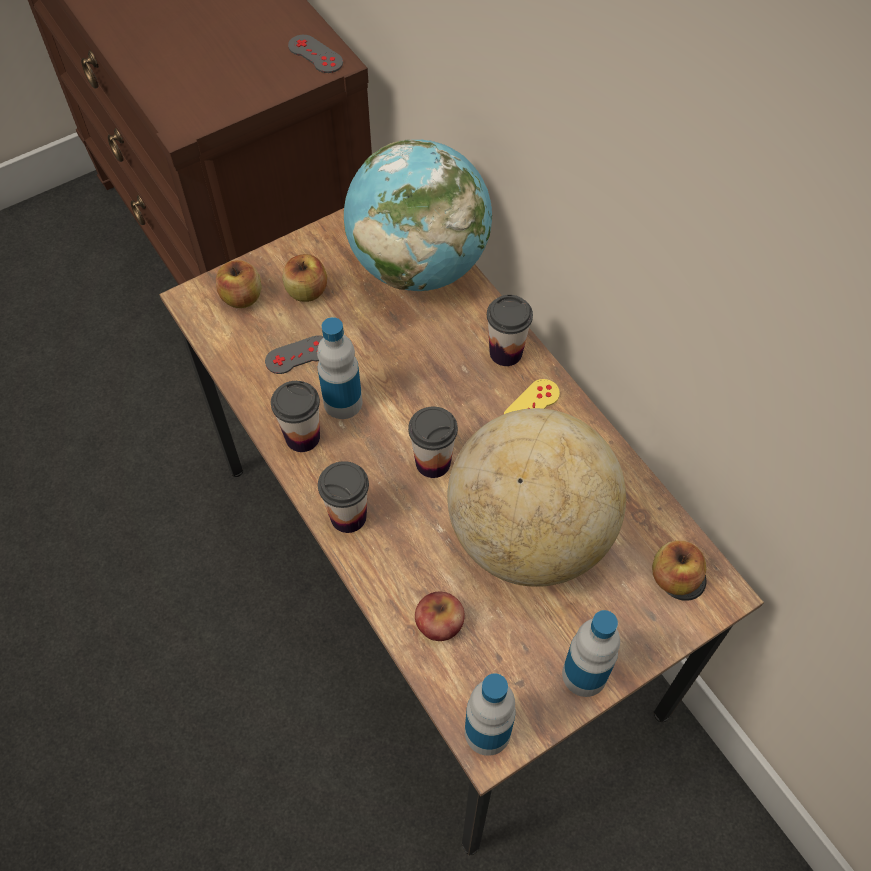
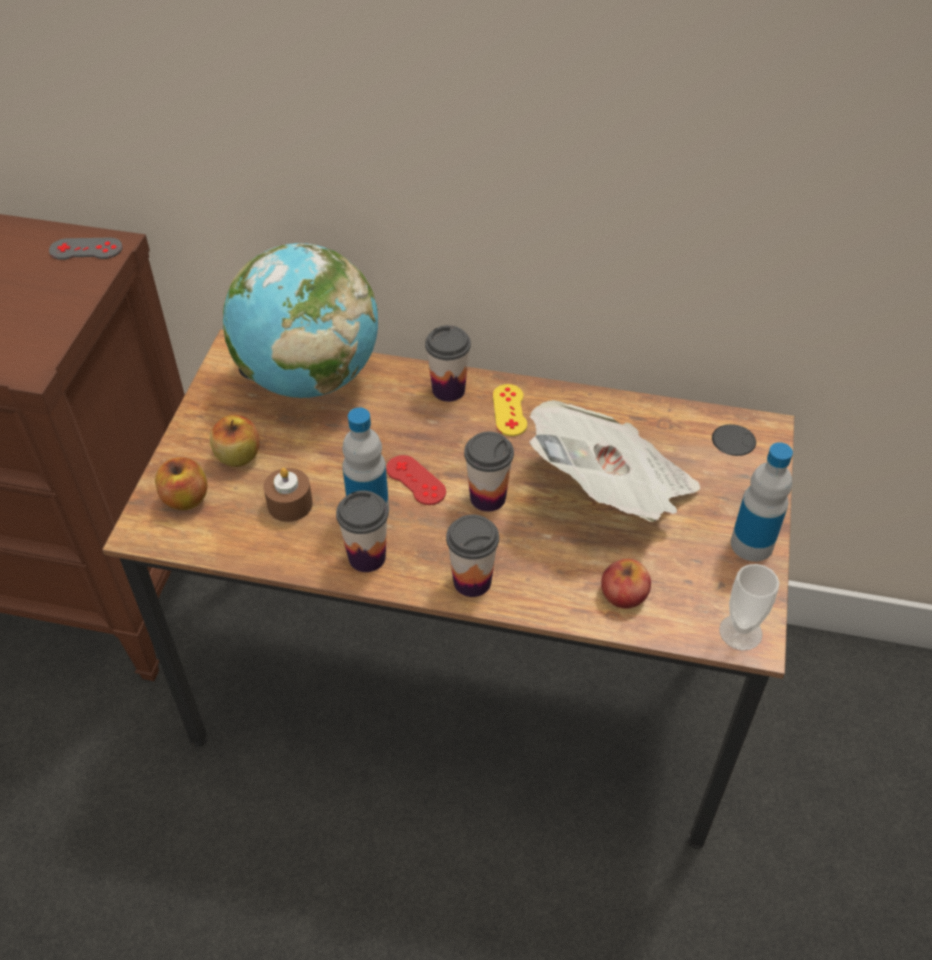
camera: 45 degrees left, 10 degrees down
grey game controller [265,335,323,374] -> brown candle [264,468,313,522]
globe [447,408,626,587] -> newspaper [529,400,700,522]
bottle [465,673,516,756] -> cup [719,564,779,650]
apple [652,540,706,595] -> none
none -> red game controller [386,455,446,505]

